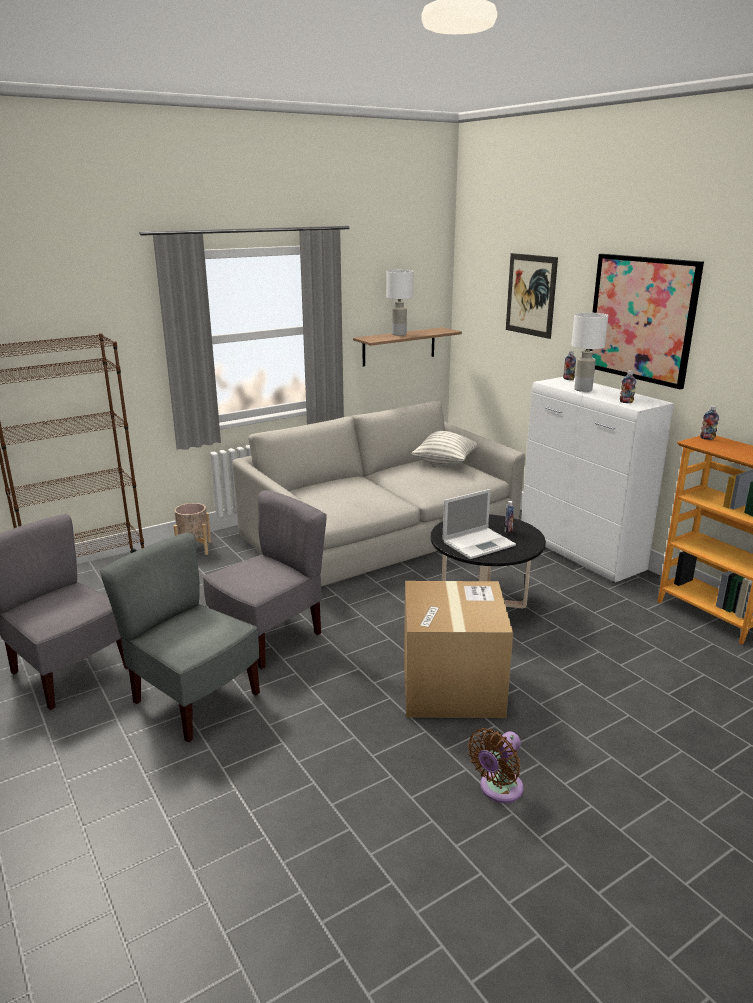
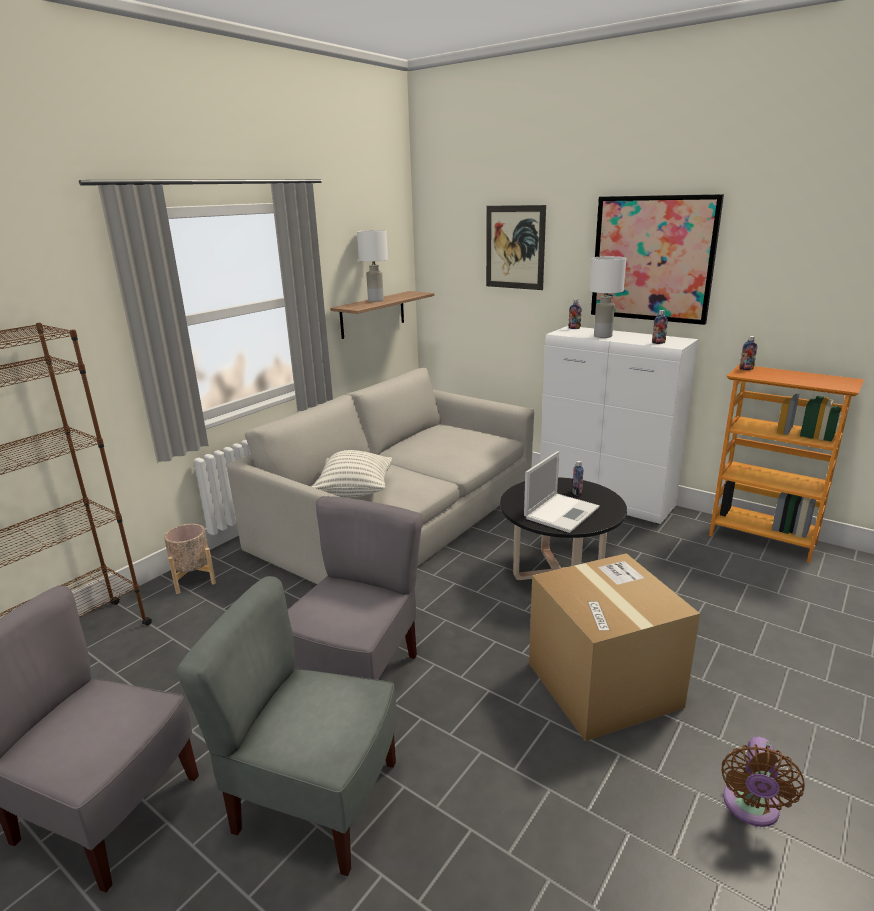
camera: 20 degrees left, 0 degrees up
pillow [412,431,477,465] -> pillow moved to [312,450,392,498]

